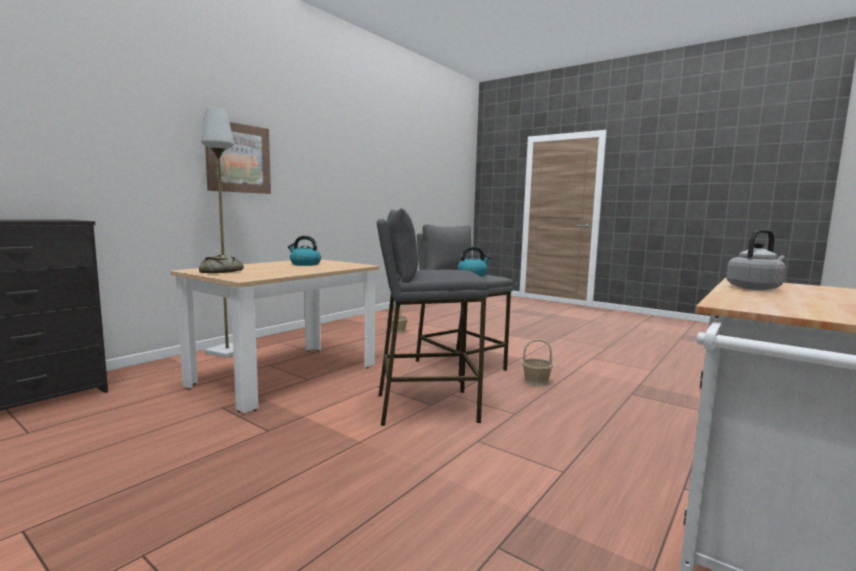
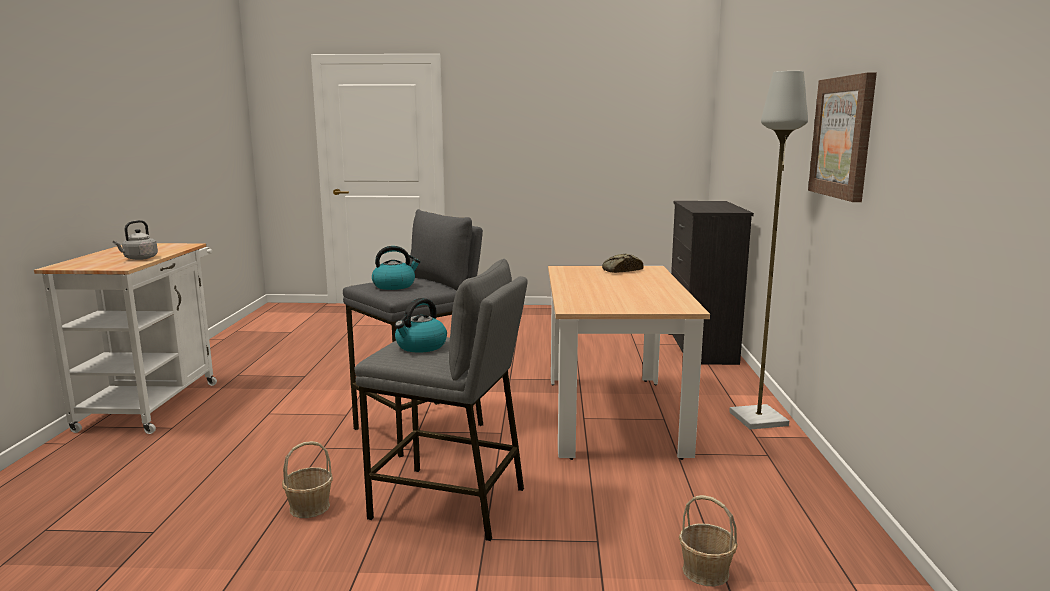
camera: 145 degrees right, 5 degrees up
kettle [288,236,321,266] -> kettle moved to [372,246,421,290]

